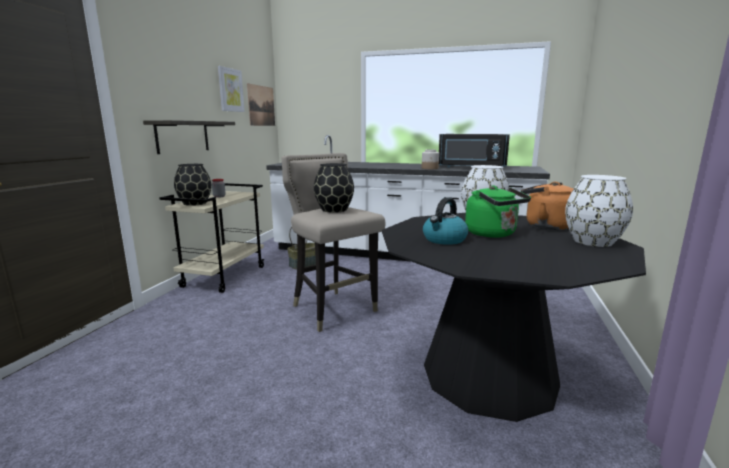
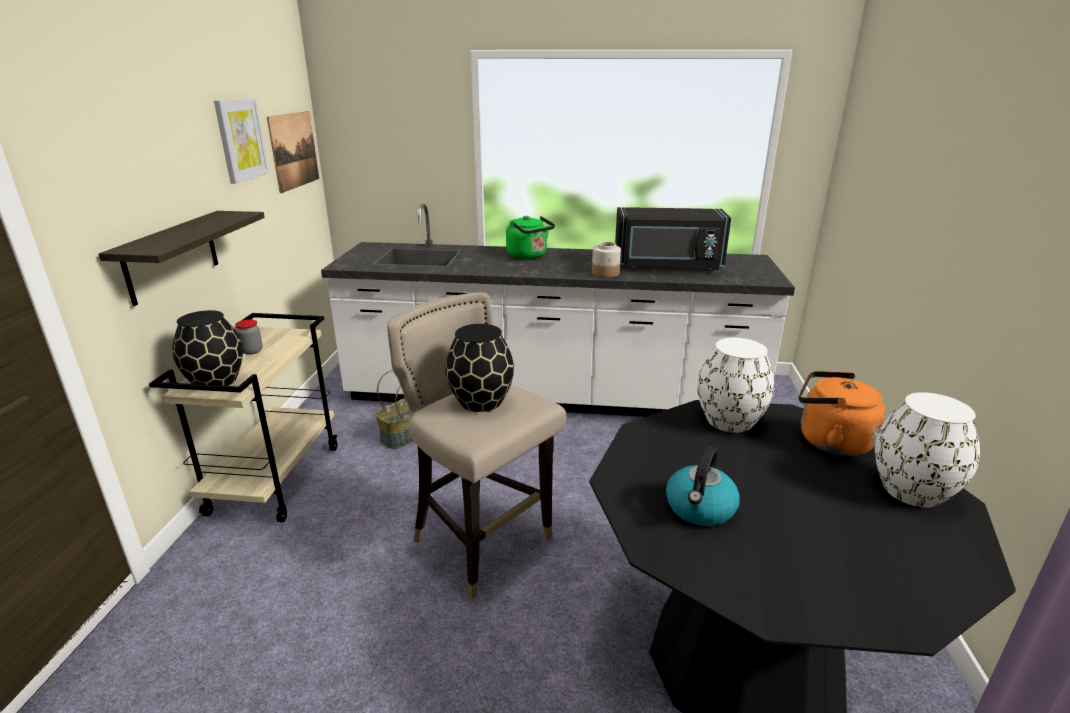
camera: 10 degrees left, 10 degrees up
green kettle [465,185,531,238] -> green kettle moved to [506,216,555,259]

